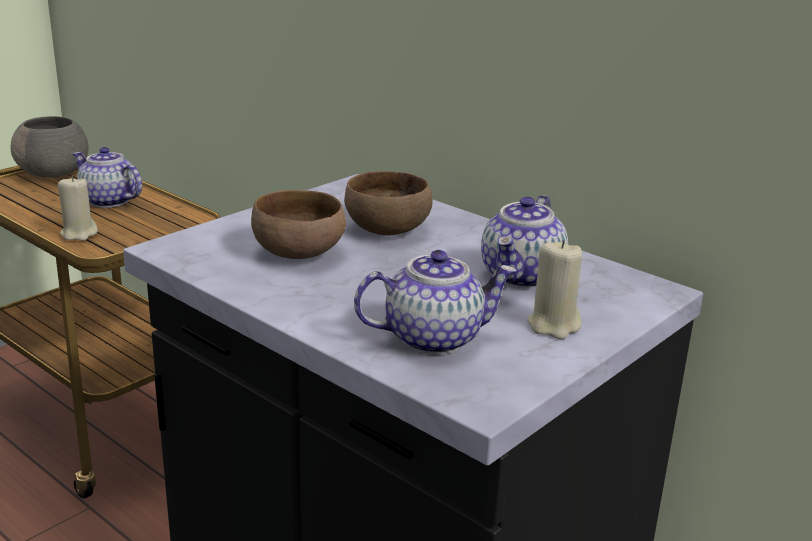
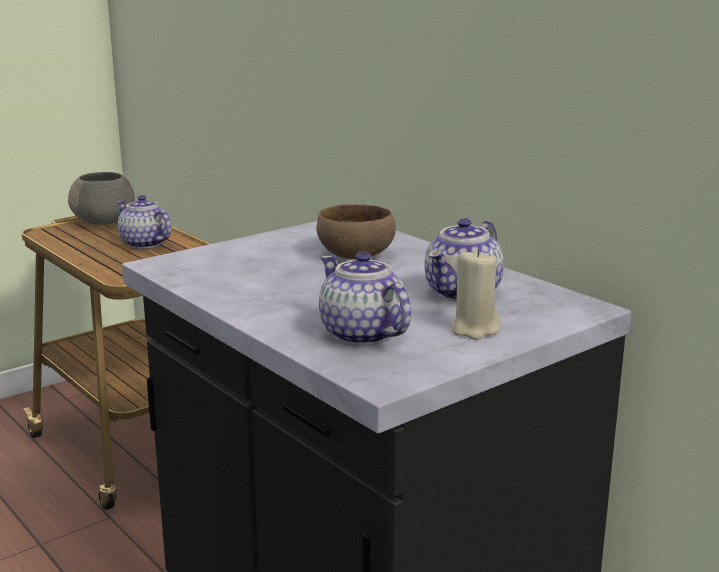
camera: 10 degrees right, 5 degrees down
beige candle [58,176,98,241] -> none
brown bowl [251,190,346,259] -> none
teapot [354,250,517,355] -> teapot turned 120 degrees counterclockwise [319,252,411,346]

